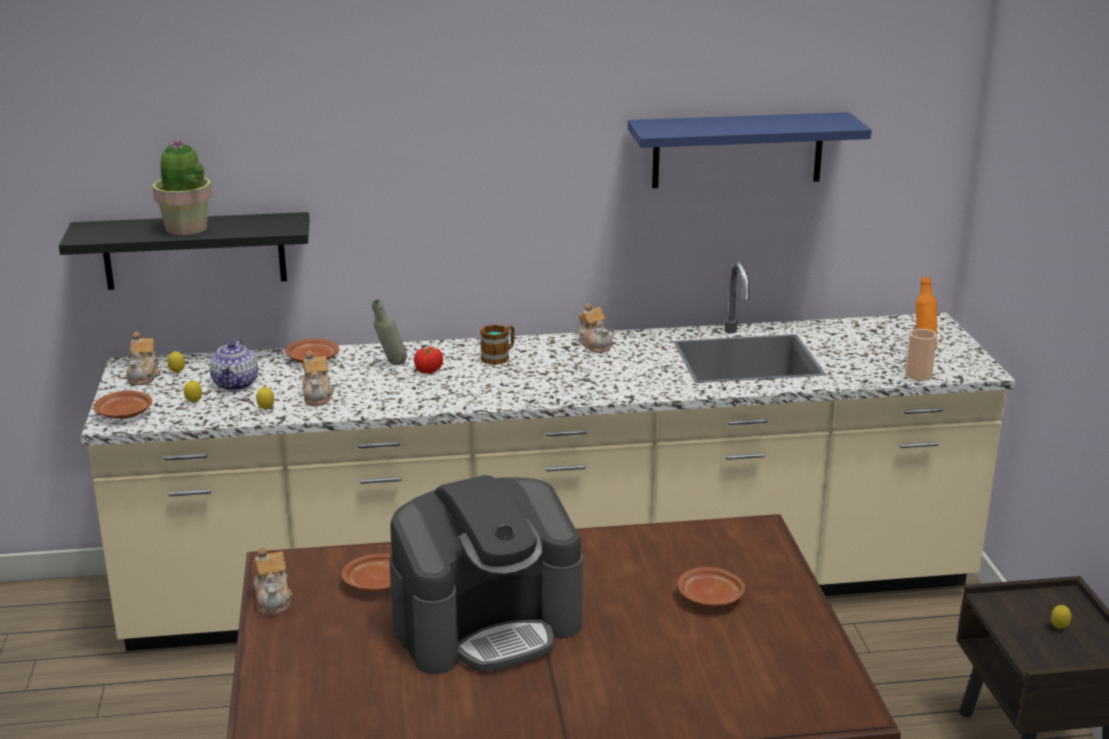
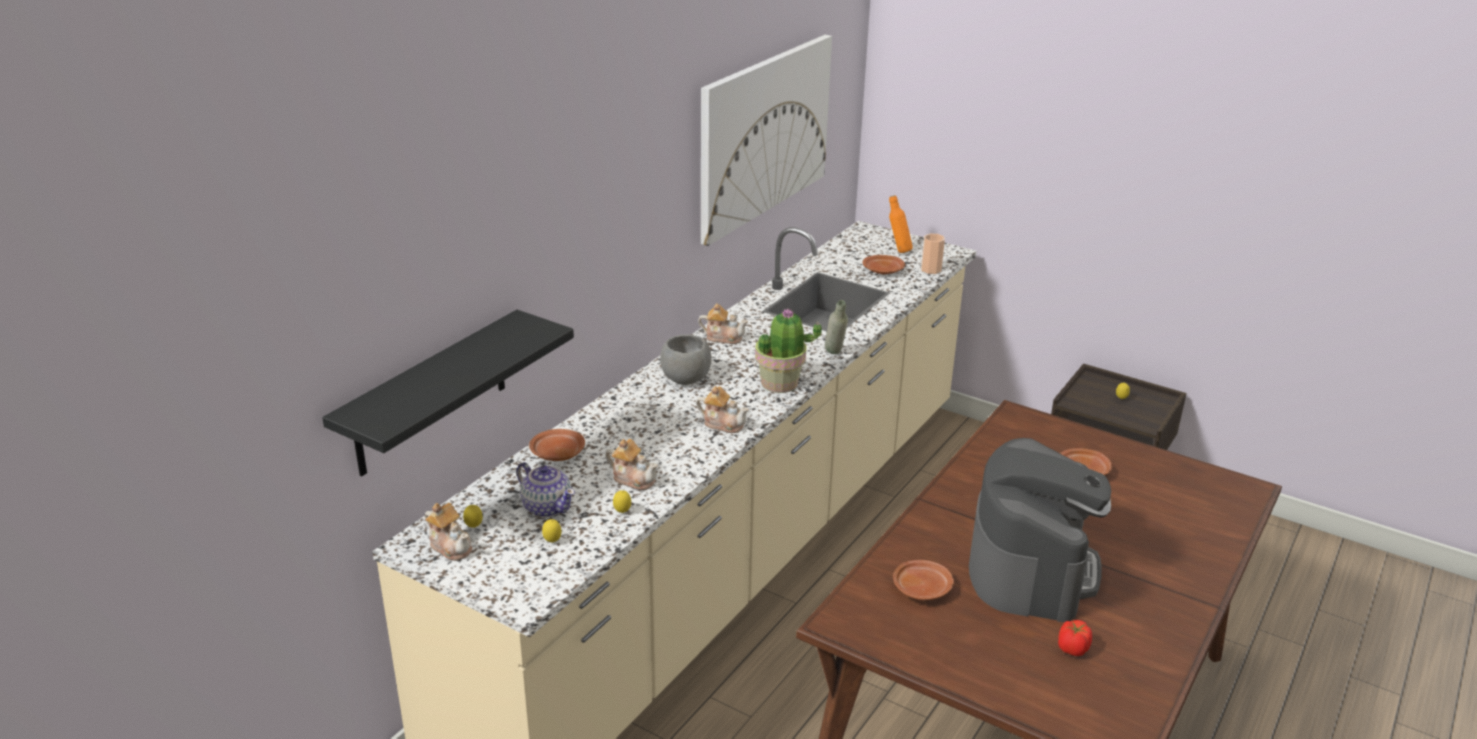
camera: 50 degrees left, 5 degrees up
brown plate [94,391,152,419] -> brown plate moved to [863,255,905,275]
potted plant [153,138,212,235] -> potted plant moved to [755,309,822,393]
teapot [253,547,293,616] -> teapot moved to [696,386,749,433]
grey bottle [372,299,407,365] -> grey bottle moved to [825,300,848,354]
tomato [414,346,443,374] -> tomato moved to [1058,620,1092,656]
mug [480,324,515,365] -> grey bowl [660,334,712,385]
blue shelf [628,112,872,188] -> picture [701,35,832,246]

